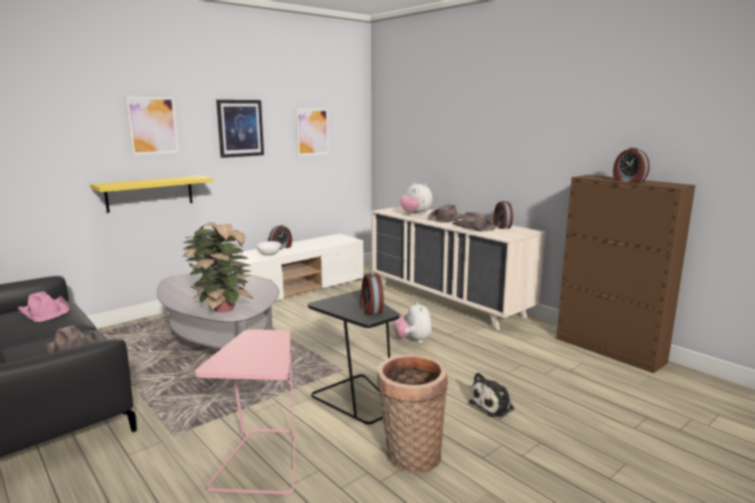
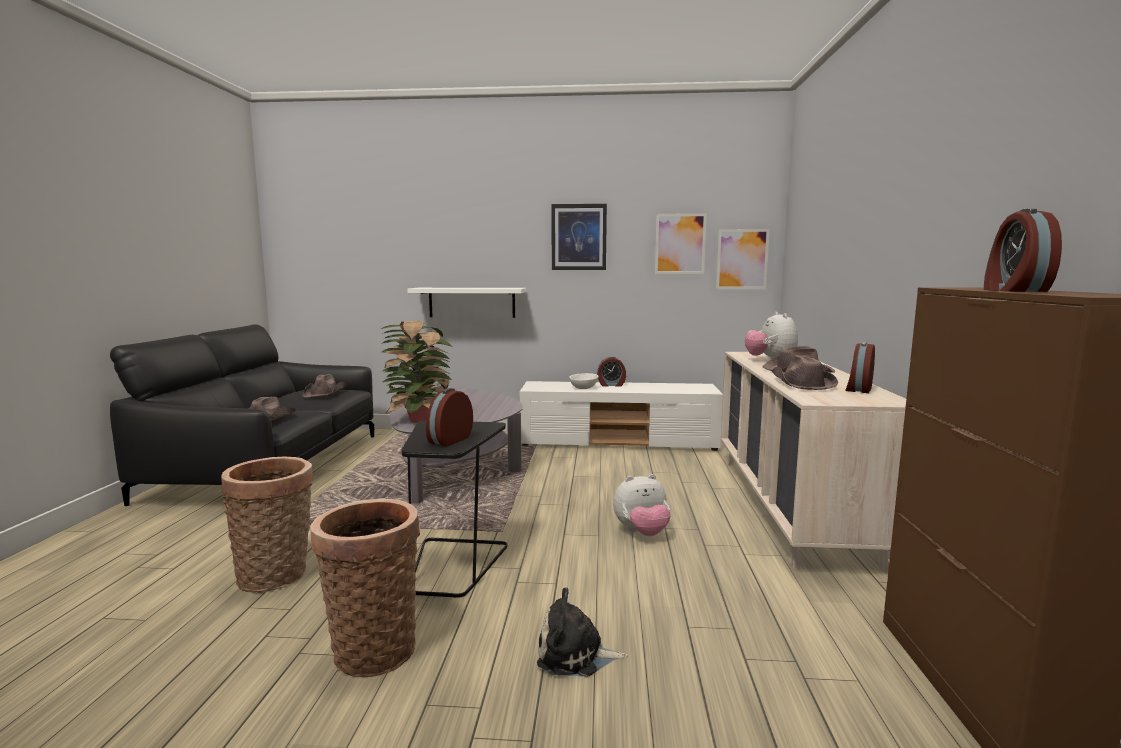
camera: 45 degrees right, 5 degrees down
pink hat [18,291,69,322] -> brown hat [302,374,346,397]
yellow shelf [91,175,213,213] -> white shelf [407,288,526,318]
picture [125,97,179,155] -> picture moved to [716,229,770,289]
pink side table [195,329,295,495] -> basket [221,457,313,593]
plush toy [393,302,432,343] -> plush toy turned 135 degrees counterclockwise [613,474,671,536]

